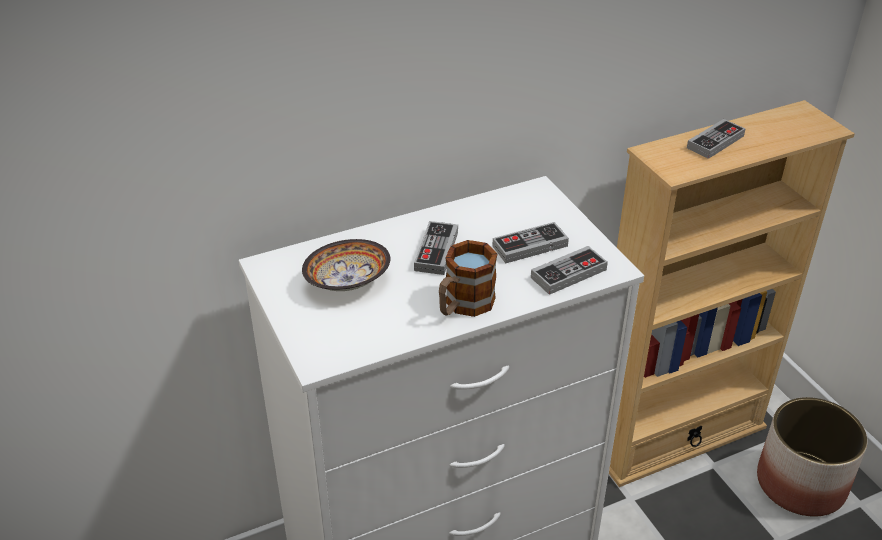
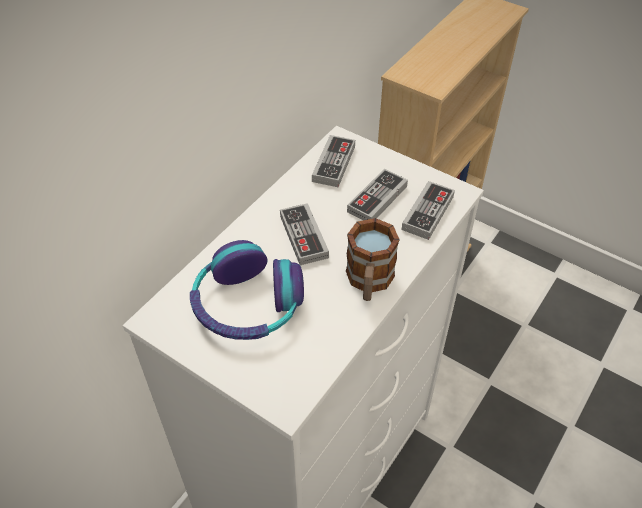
camera: 30 degrees left, 10 degrees up
bowl [302,239,391,291] -> headphones [190,240,304,340]
game controller [687,119,745,159] -> game controller moved to [312,135,355,187]
planter [757,397,868,517] -> none

